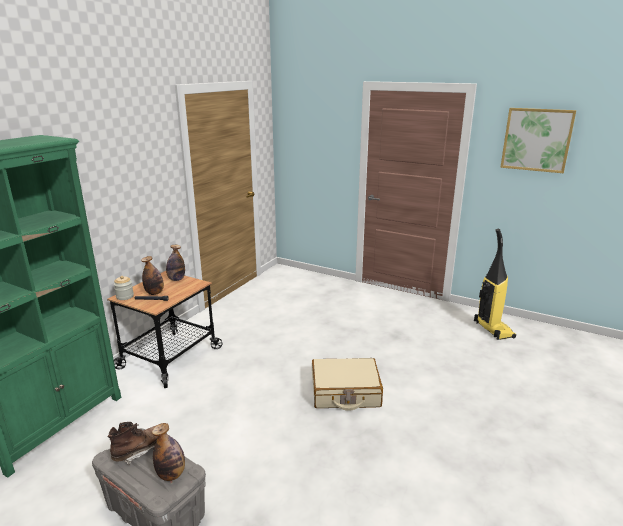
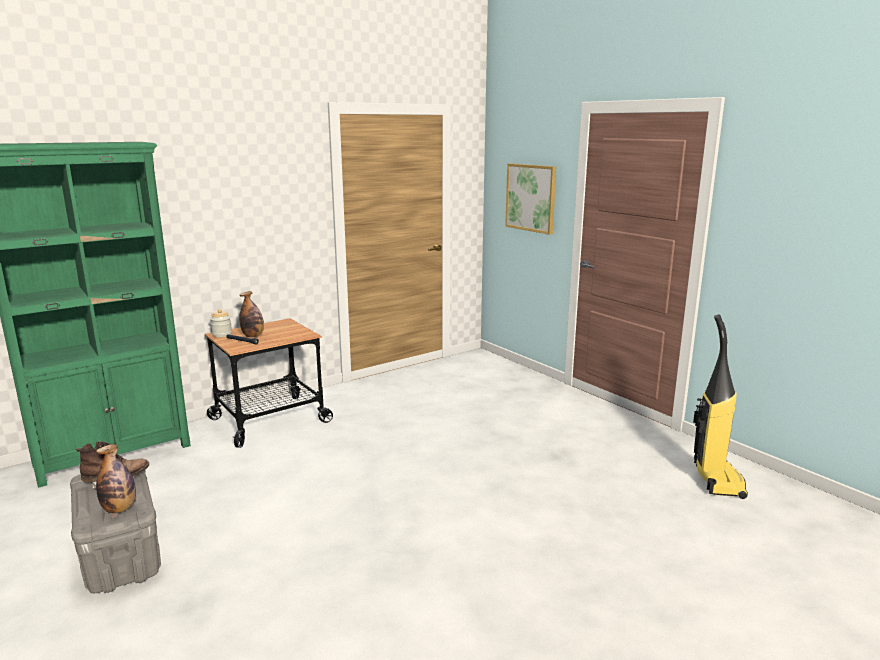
camera: 25 degrees right, 5 degrees down
bottle [166,245,185,281] -> none
beige suitcase [312,358,383,411] -> none
picture [500,108,576,173] -> picture moved to [505,163,556,235]

